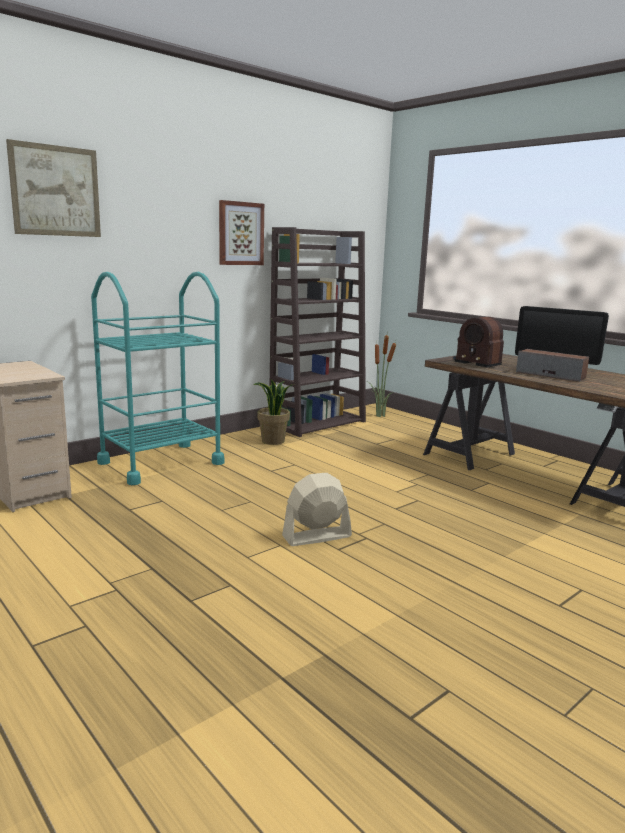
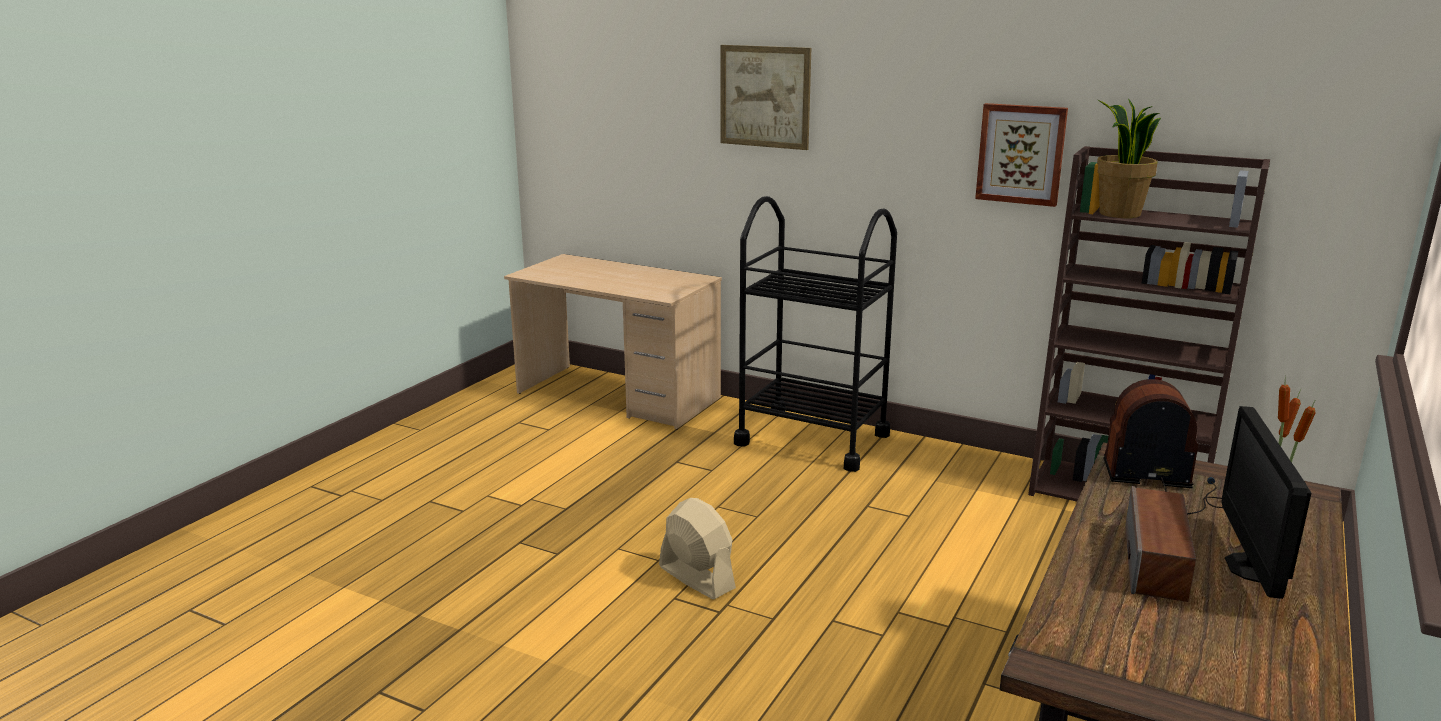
camera: 70 degrees right, 5 degrees up
turquoise cart [91,272,224,485] -> black cart [734,196,897,472]
potted plant [253,380,292,445] -> potted plant moved to [1097,98,1161,218]
radio [453,317,504,368] -> radio turned 75 degrees clockwise [1103,379,1223,514]

